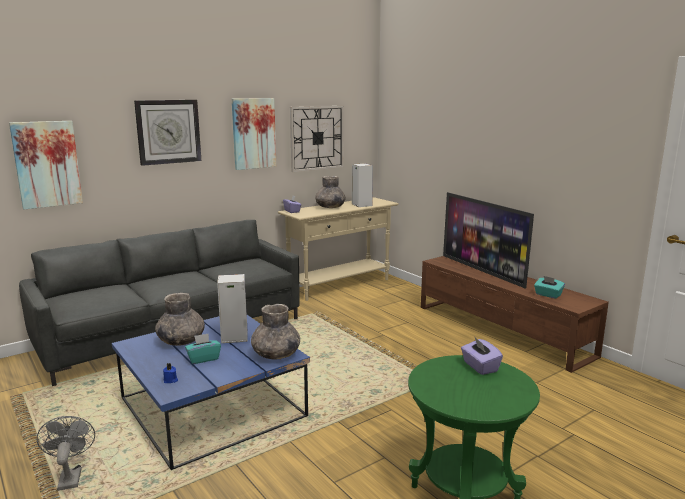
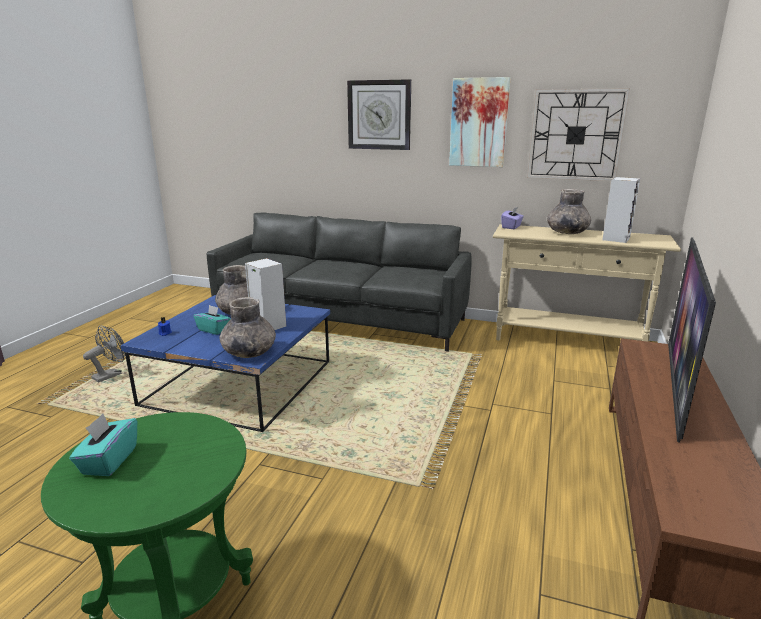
camera: 55 degrees right, 5 degrees up
picture [9,121,83,209] -> none
purple tissue box [461,338,503,375] -> none
turquoise tissue box [534,276,565,299] -> turquoise tissue box moved to [69,414,137,476]

